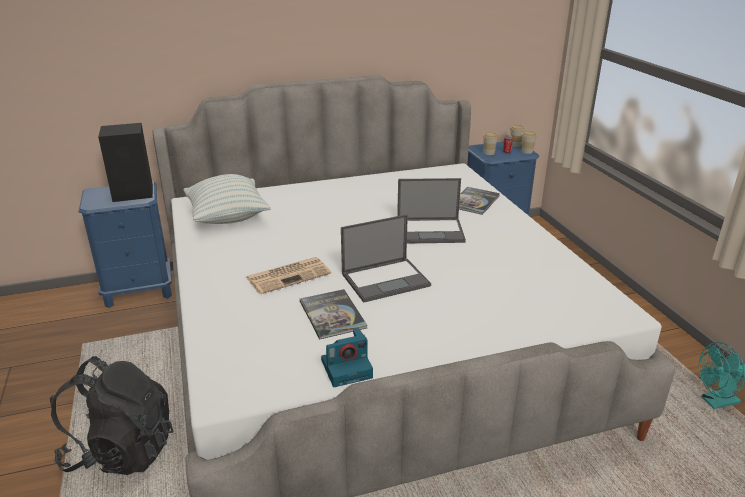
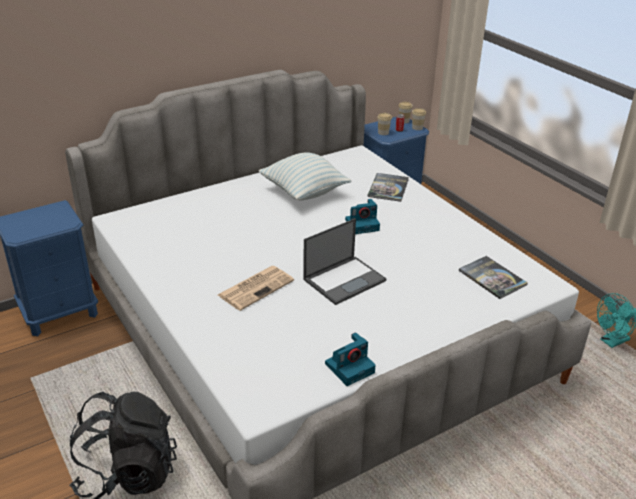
camera: 15 degrees left, 5 degrees up
black speaker [98,123,153,202] -> none
pillow [183,174,271,224] -> pillow moved to [259,152,352,200]
book [300,289,367,340] -> book moved to [459,256,528,299]
laptop [397,178,466,244] -> camera [345,199,380,234]

